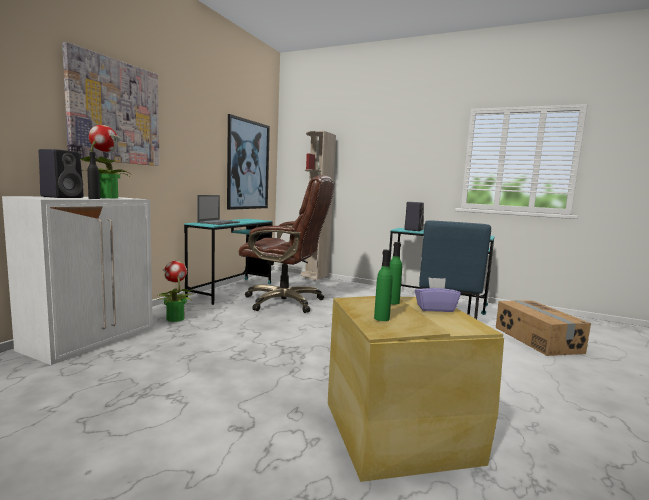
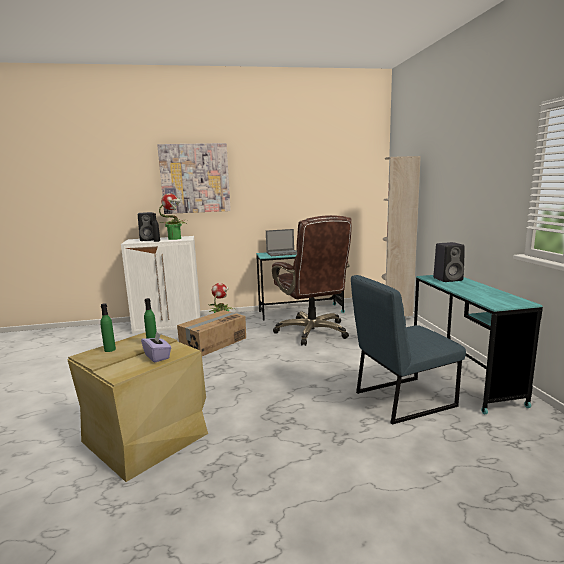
camera: 55 degrees right, 5 degrees up
picture [227,114,270,210] -> none
cardboard box [496,300,591,356] -> cardboard box moved to [177,310,246,356]

